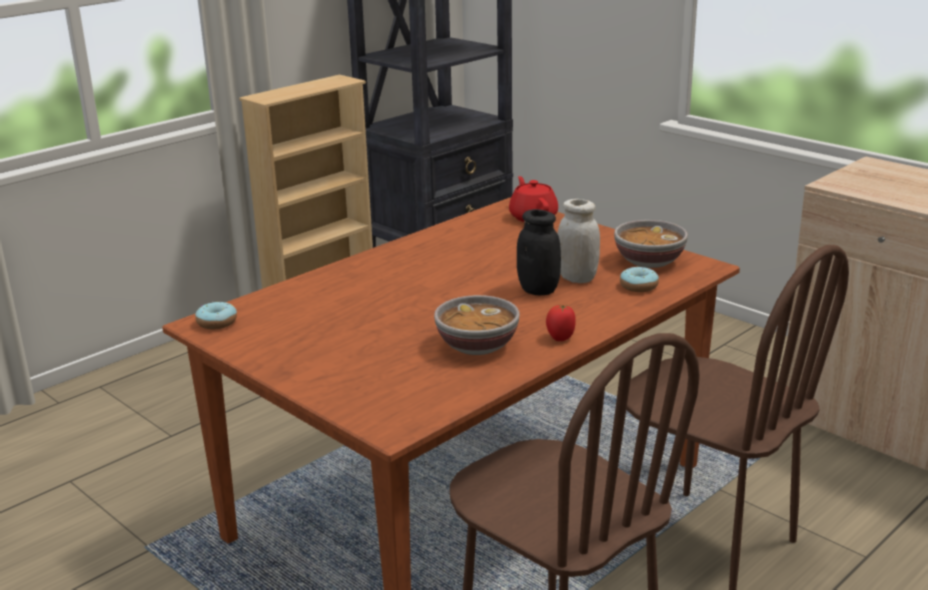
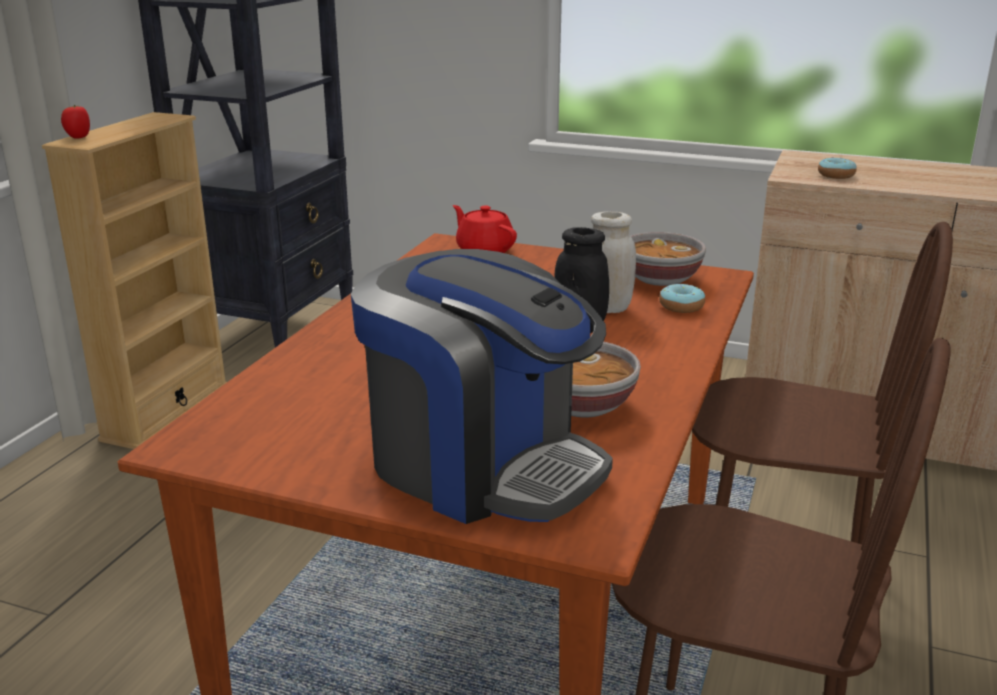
camera: 25 degrees left, 0 degrees up
donut [195,302,237,329] -> donut moved to [818,157,857,179]
tomato [546,305,576,341] -> tomato moved to [61,105,90,139]
none -> coffee machine [351,249,613,524]

